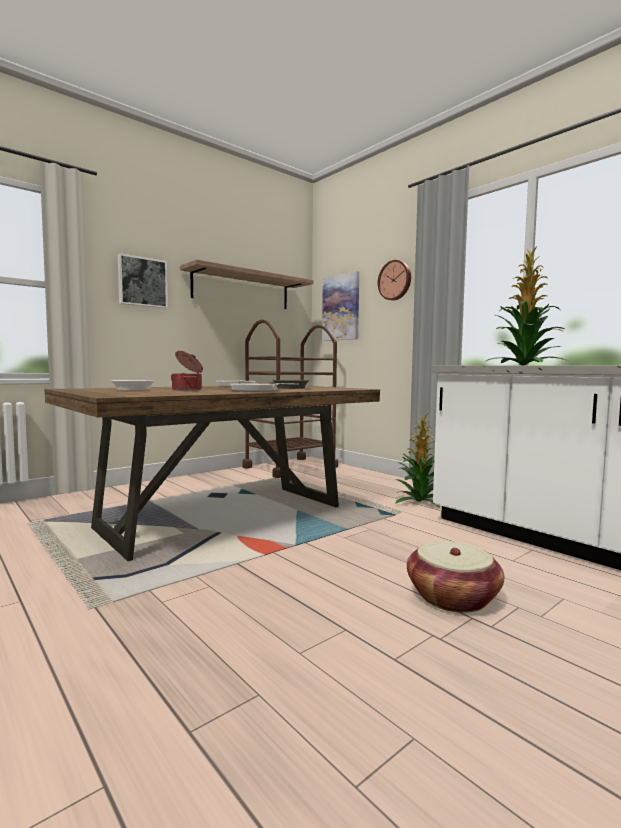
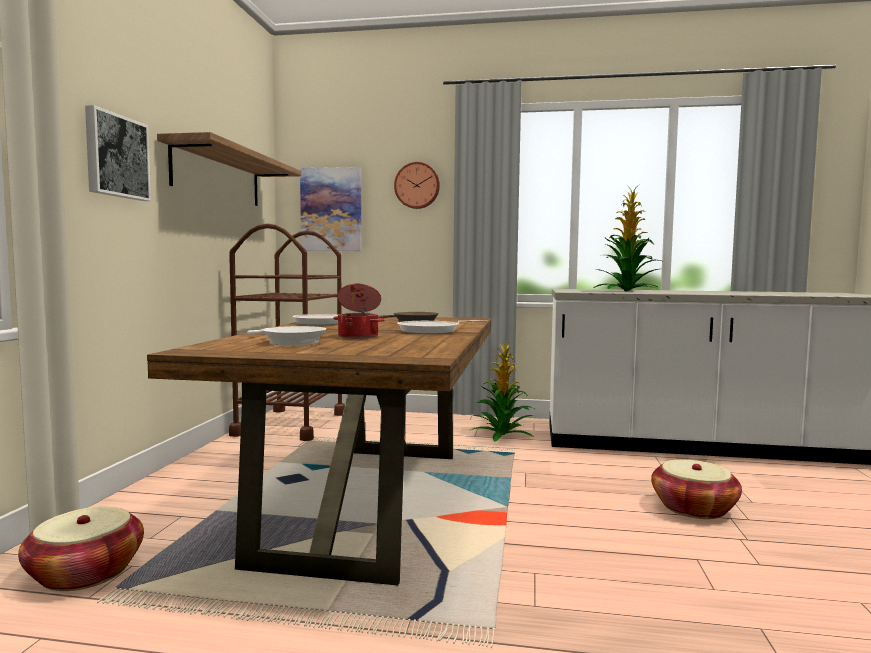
camera: 40 degrees left, 0 degrees up
none -> basket [18,507,144,591]

